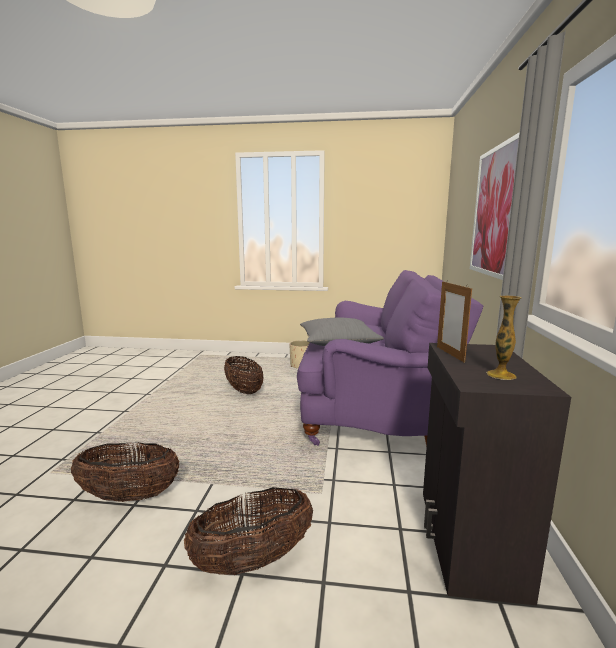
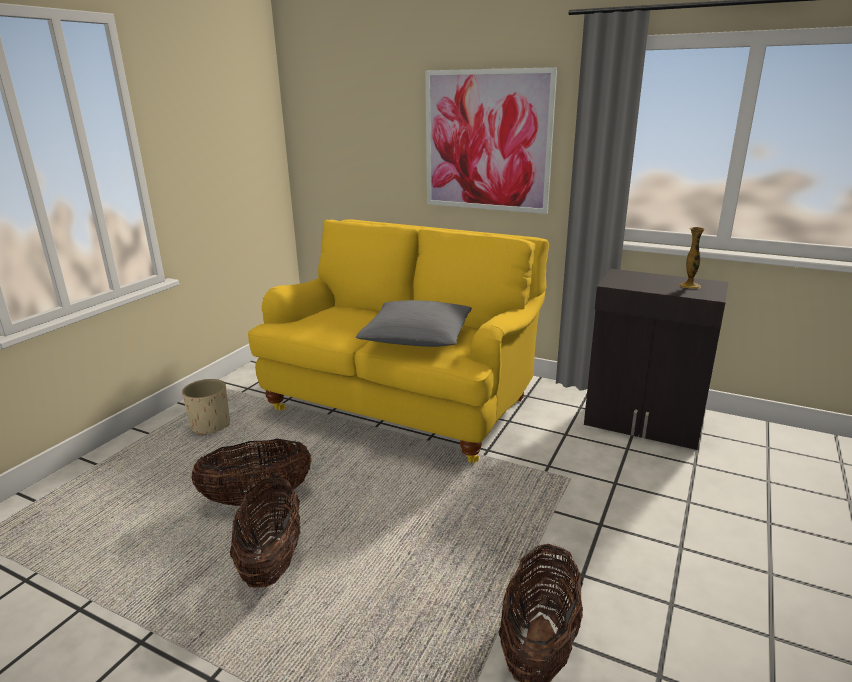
camera: 70 degrees left, 10 degrees up
basket [184,487,313,575] -> basket moved to [230,477,300,588]
purple sofa [297,270,484,447] -> yellow sofa [248,220,549,463]
picture frame [437,280,472,363] -> none

